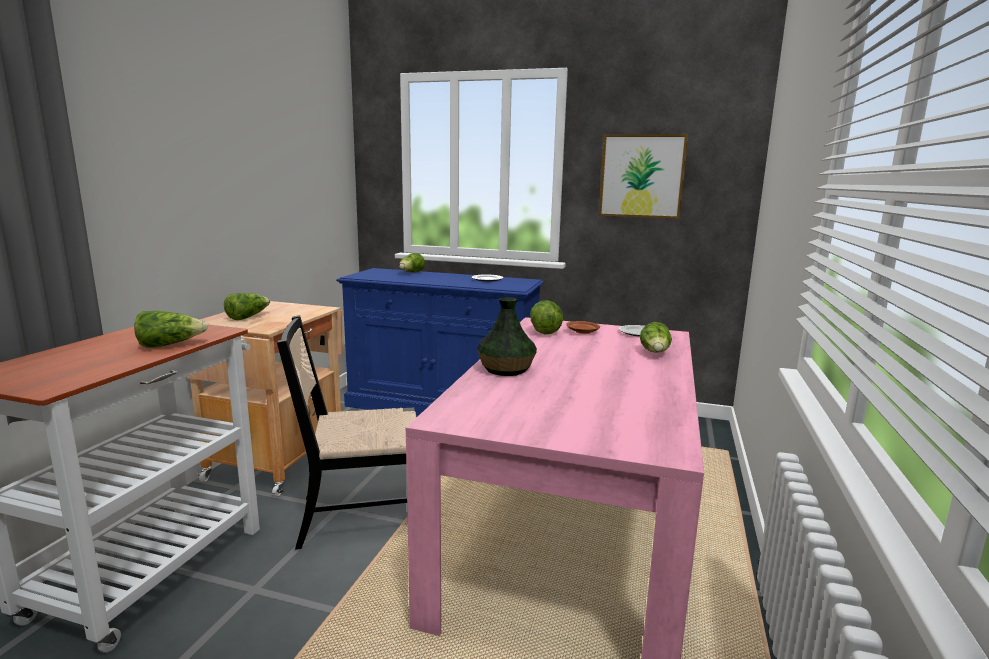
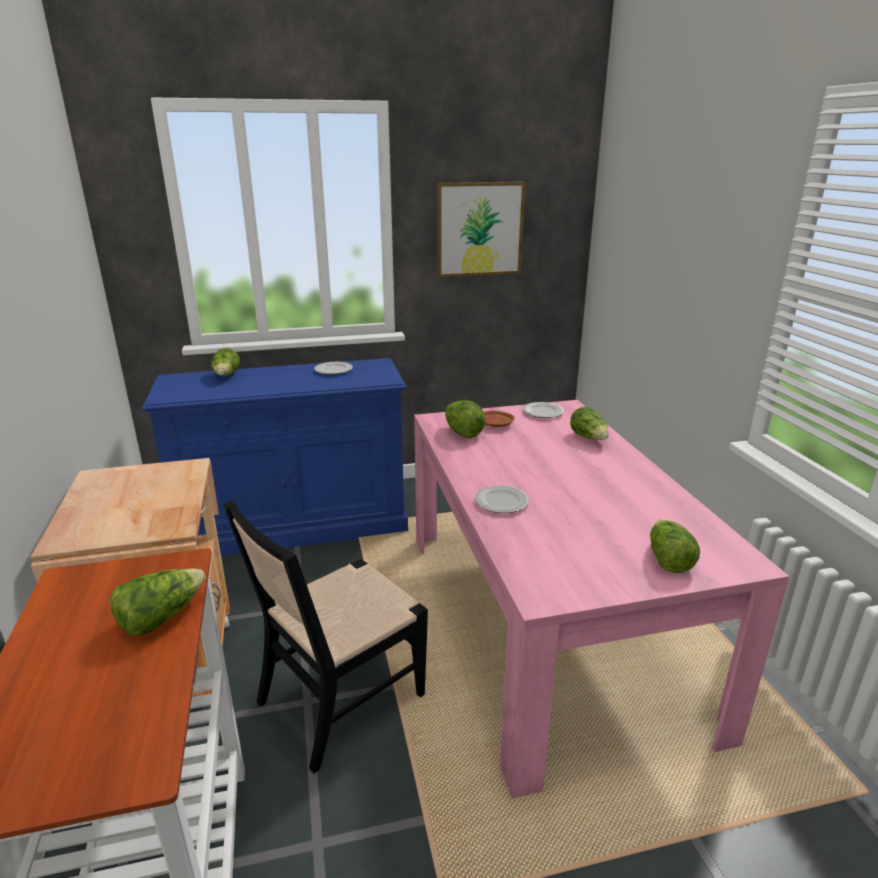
camera: 30 degrees left, 10 degrees up
lettuce [224,293,270,320] -> lettuce moved to [650,519,700,573]
vase [477,297,537,376] -> plate [475,485,529,513]

